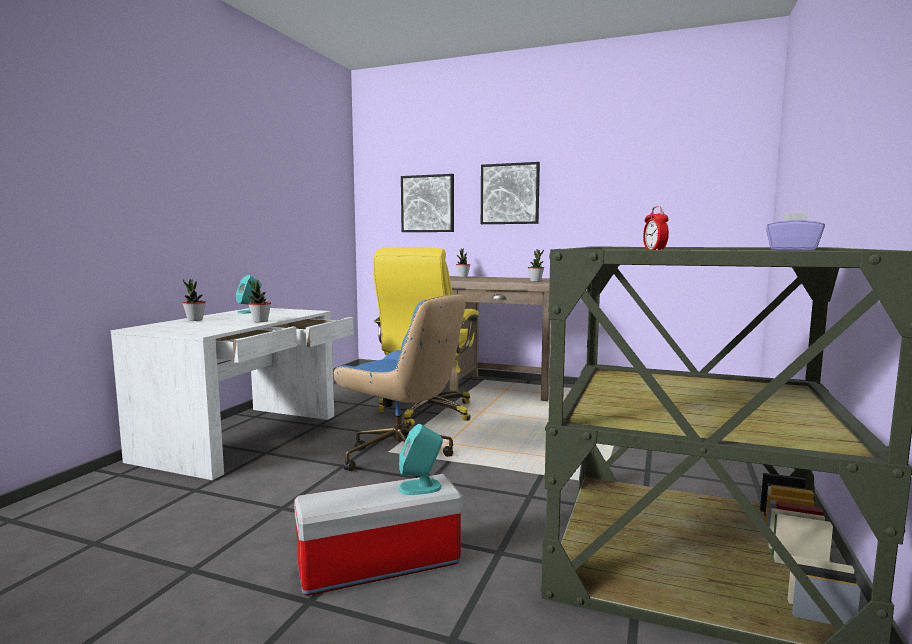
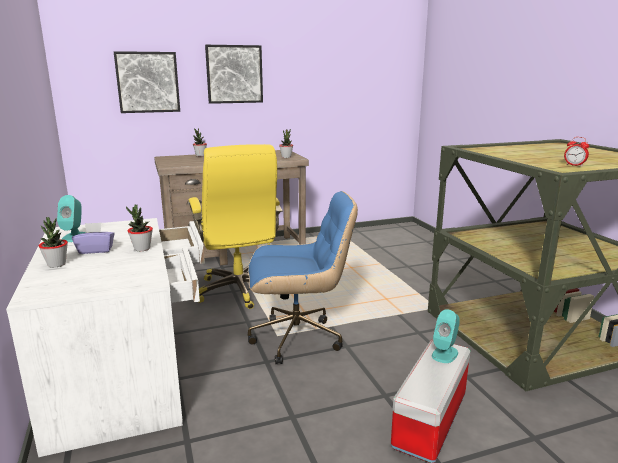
camera: 40 degrees left, 10 degrees up
purple tissue box [767,212,825,251] -> purple tissue box moved to [72,222,115,254]

